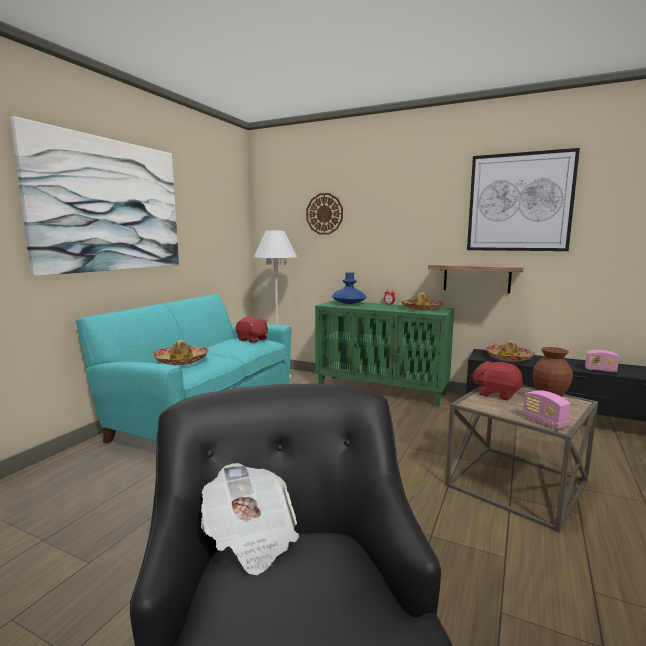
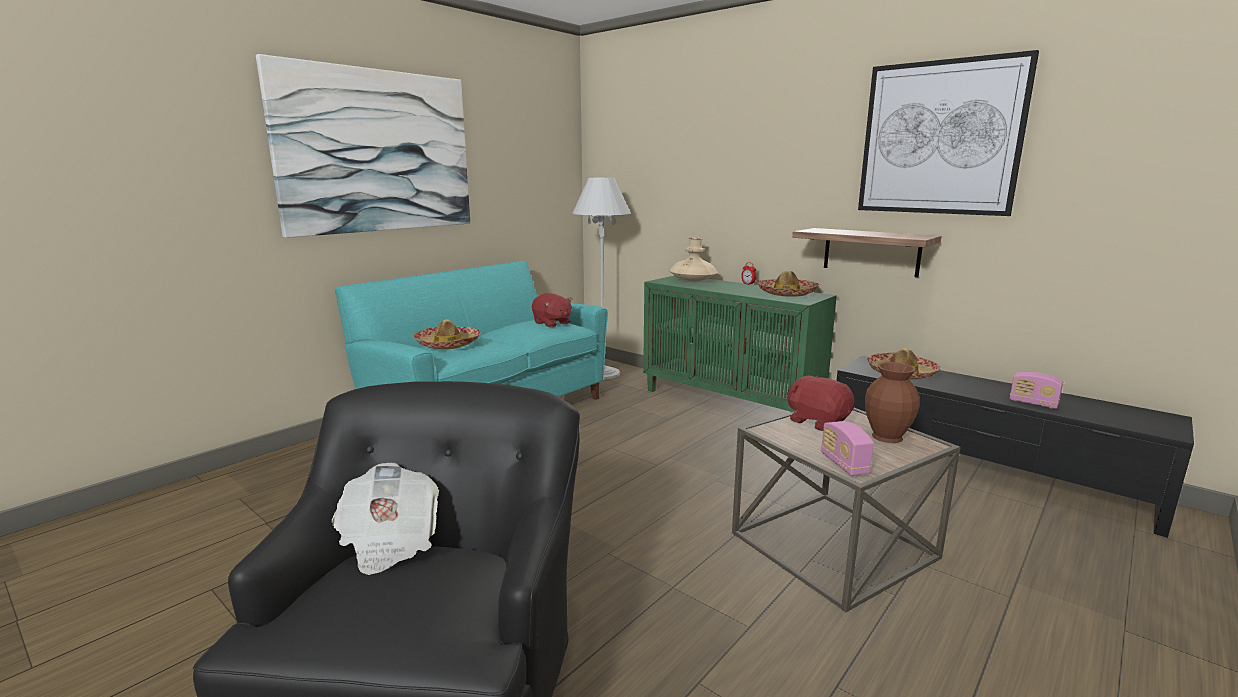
camera: 15 degrees right, 5 degrees up
wall clock [306,193,343,235] -> none
blue vase [332,272,367,304] -> beige vase [669,237,718,281]

